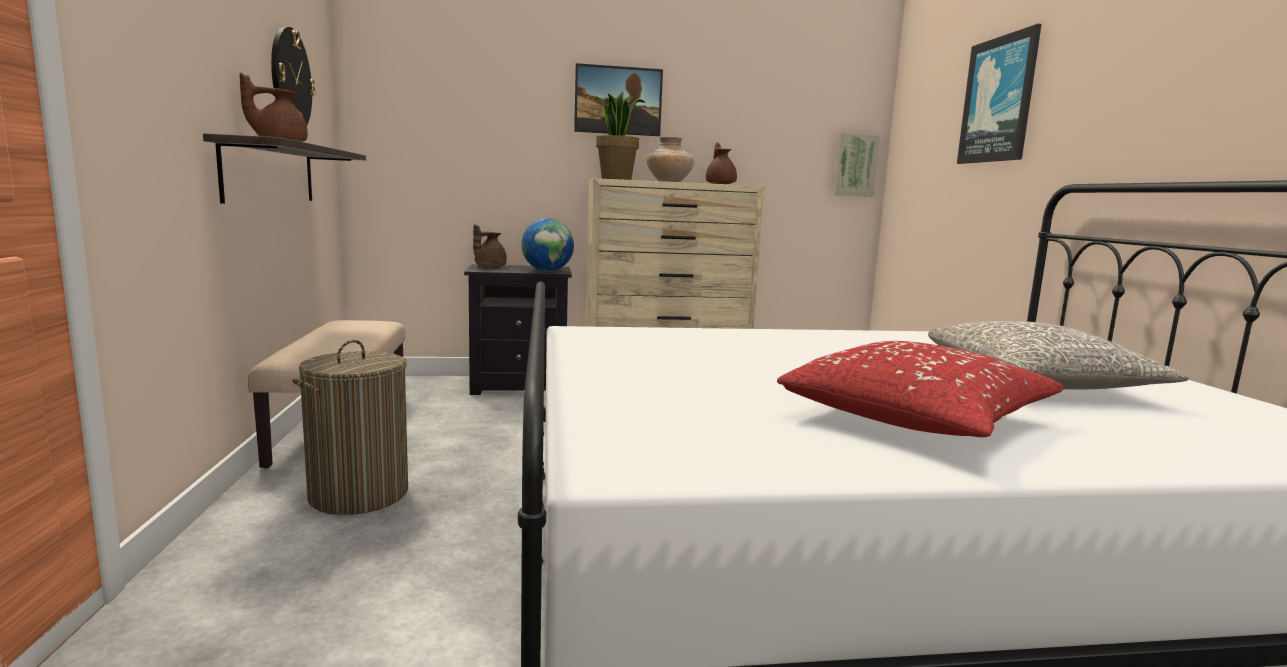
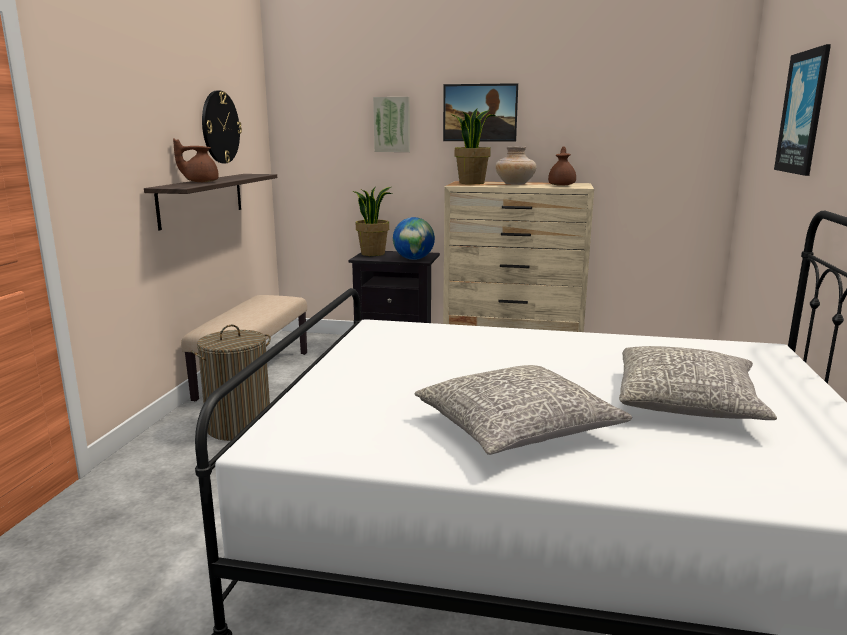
camera: 20 degrees right, 5 degrees up
brown teapot [473,225,507,267] -> potted plant [353,186,392,256]
red pillow [777,341,1064,437] -> grey pillow [415,365,632,455]
picture [833,133,880,197] -> picture moved to [373,97,410,152]

